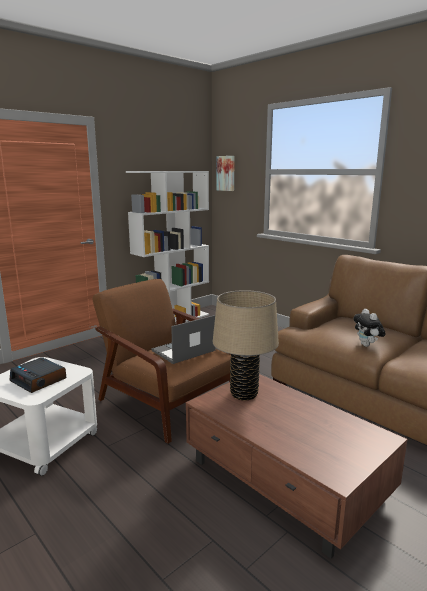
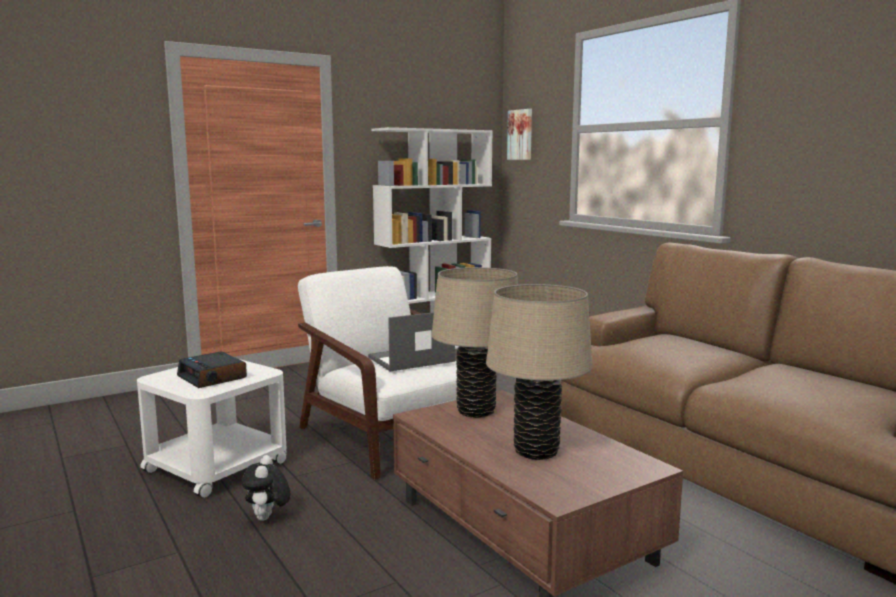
camera: 10 degrees right, 5 degrees down
brown armchair [93,279,231,444] -> white armchair [298,266,457,480]
plush toy [353,309,386,347] -> plush toy moved to [241,455,290,521]
none -> beige table lamp [486,284,592,460]

